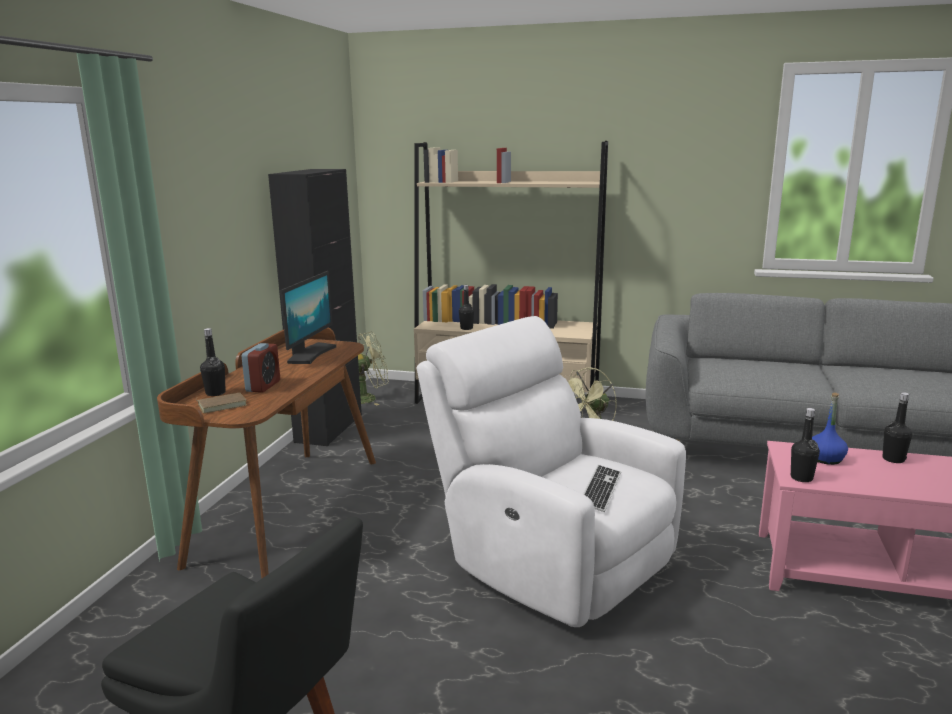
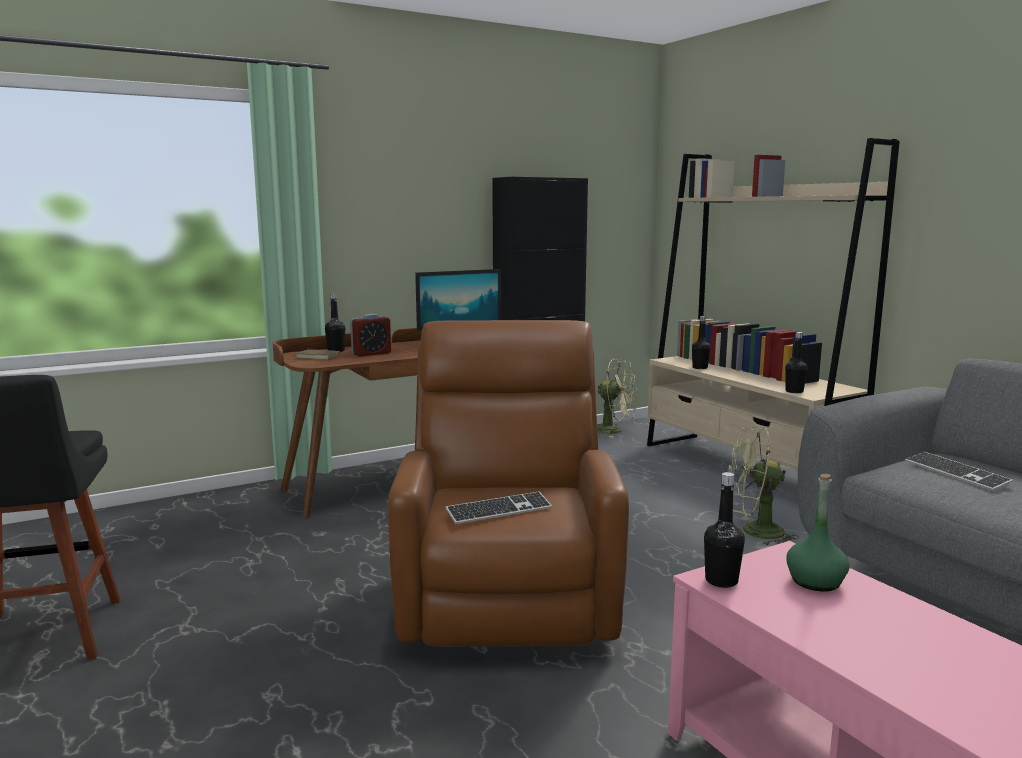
camera: 45 degrees right, 5 degrees down
white armchair [416,316,686,627] -> brown armchair [388,320,629,647]
blue bottle [812,393,848,465] -> green bottle [786,474,850,592]
black bottle [883,392,912,463] -> black bottle moved to [785,332,808,393]
none -> keyboard [905,452,1013,490]

